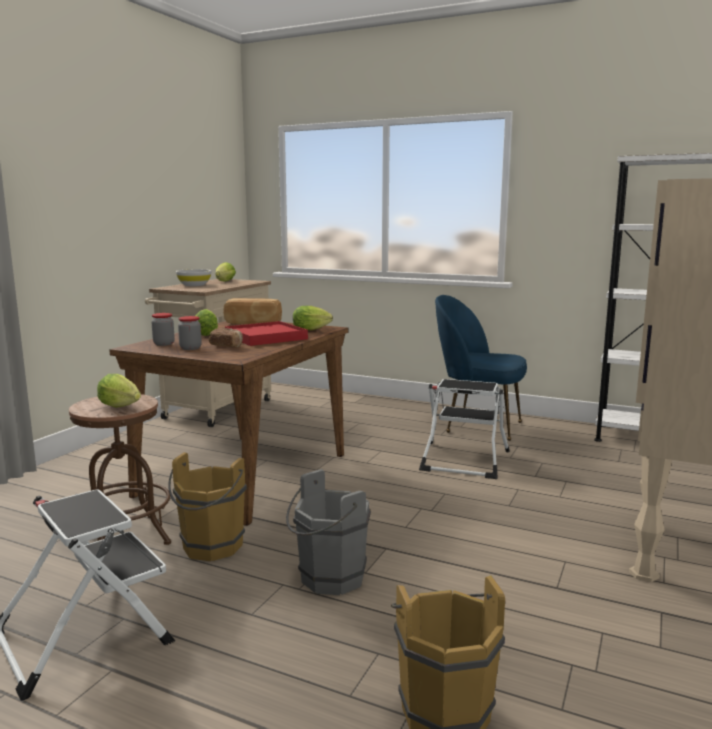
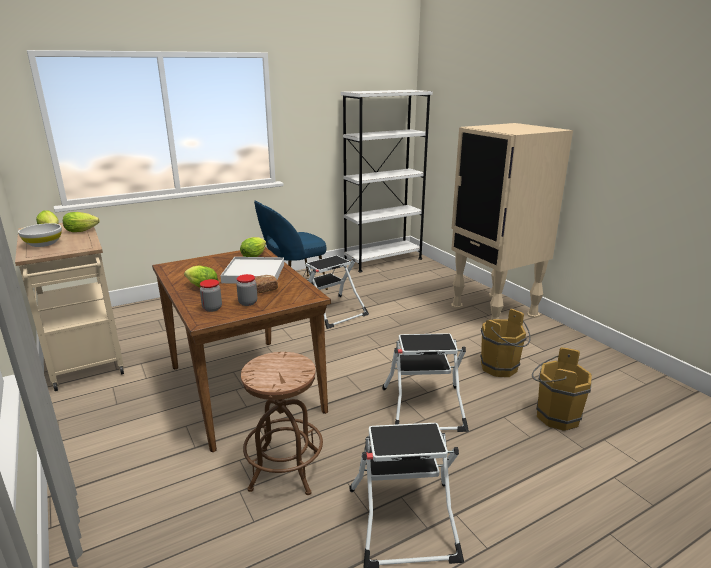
camera: 55 degrees left, 10 degrees up
lettuce [97,374,141,408] -> lettuce moved to [63,212,100,232]
brown bucket [168,452,247,561] -> brown bucket moved to [480,308,531,377]
bread [223,298,282,324] -> none
red tray [225,321,308,346] -> white tray [220,257,284,284]
grey bucket [286,469,371,595] -> step ladder [382,333,469,432]

